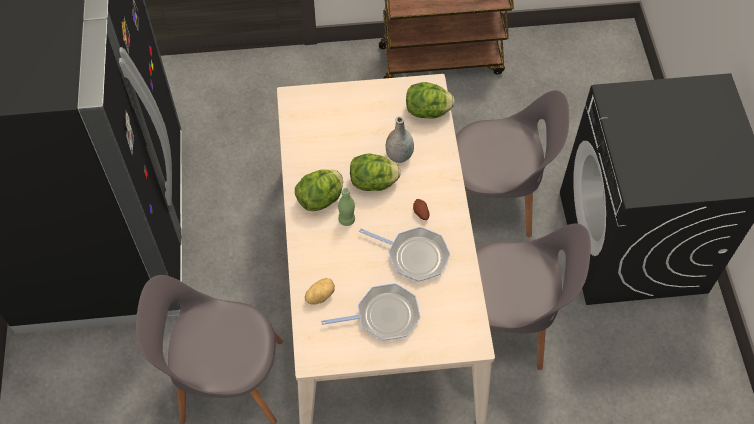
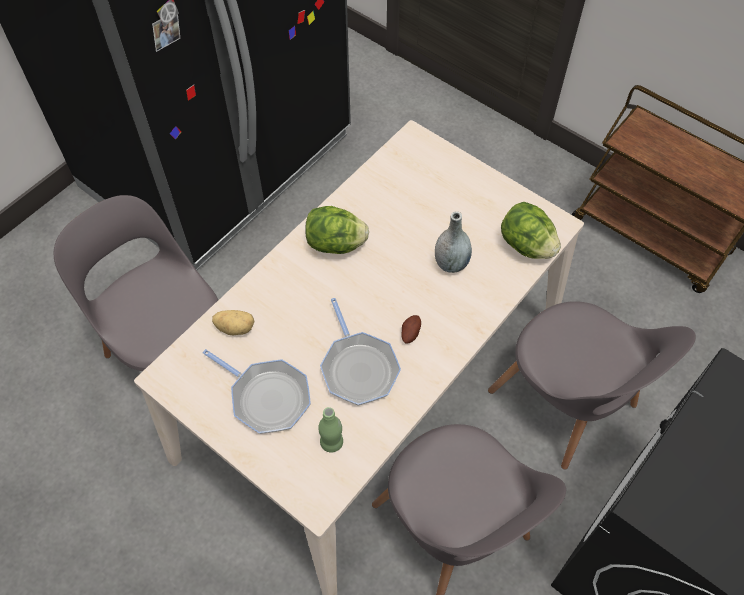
camera: 45 degrees right, 0 degrees up
green bottle [338,188,355,226] -> green bottle moved to [318,407,343,452]
lettuce [350,153,401,191] -> none

